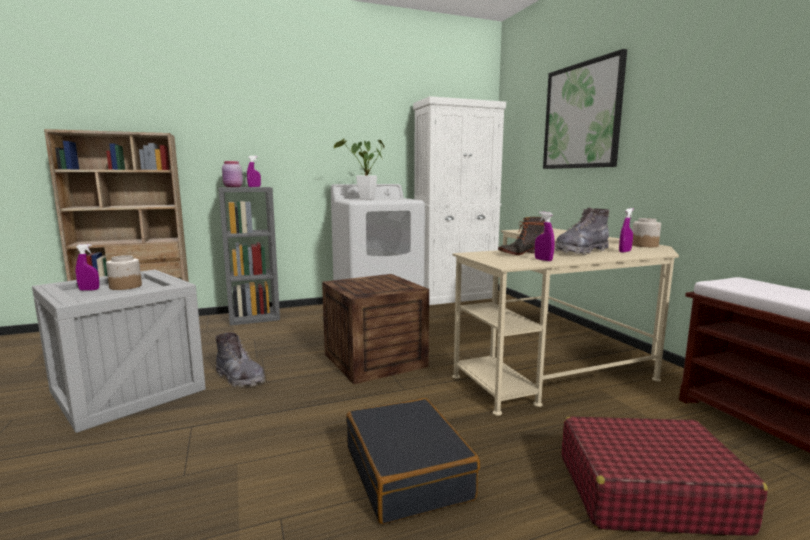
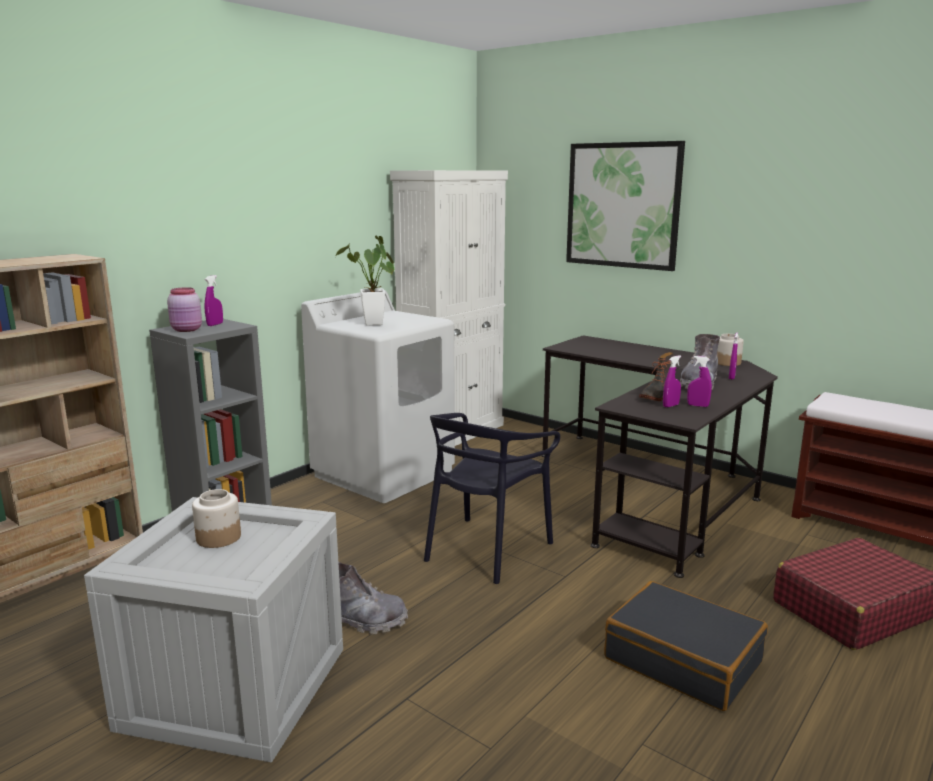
camera: 30 degrees left, 5 degrees up
purple spray bottle [76,244,99,291] -> purple spray bottle moved to [663,355,681,407]
crate [322,274,429,384] -> black chair [424,413,560,584]
beige desk [452,228,679,416] -> black desk [541,336,778,578]

